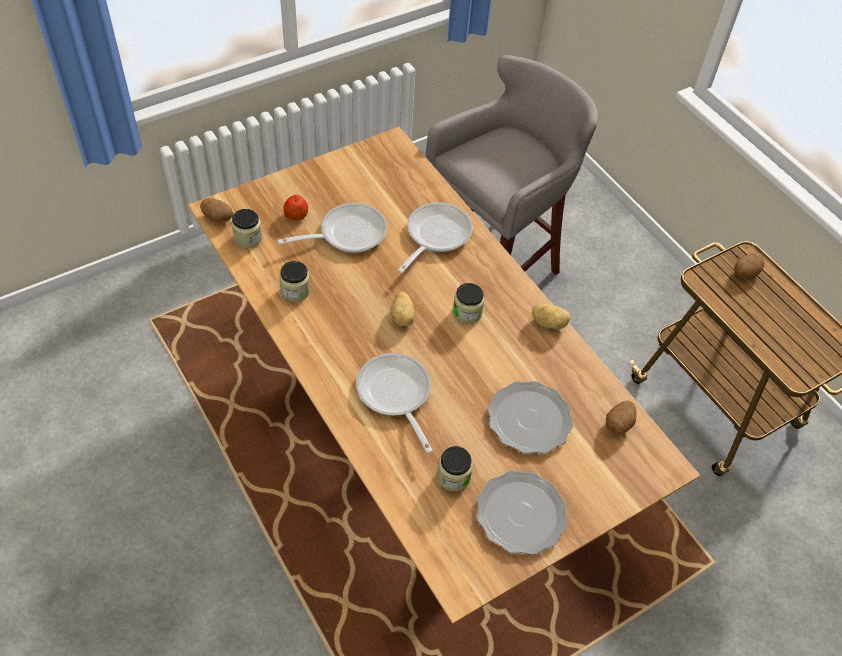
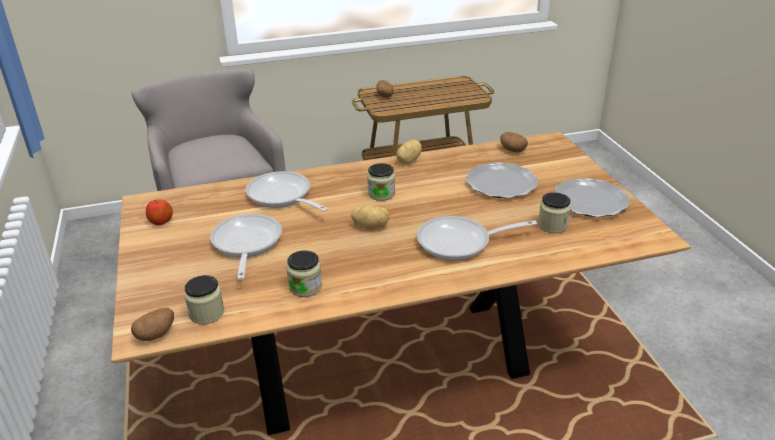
camera: 70 degrees left, 20 degrees down
apple [283,195,308,220] -> apple moved to [146,199,173,226]

